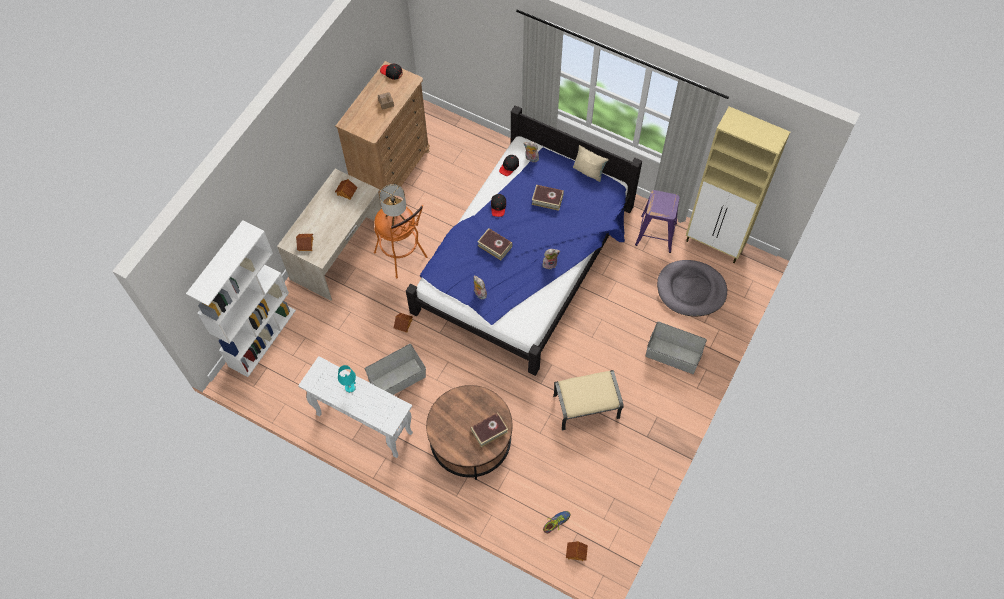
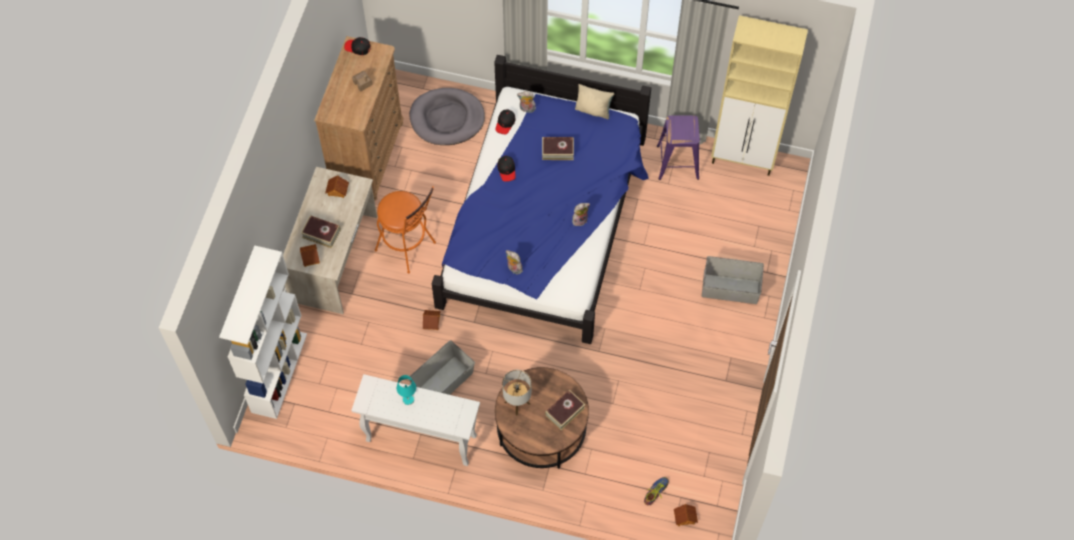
camera: 15 degrees left, 0 degrees up
table lamp [379,184,406,226] -> table lamp moved to [502,370,531,415]
book [477,228,512,260] -> book moved to [301,215,341,248]
beige ottoman [553,370,624,430] -> none
grey dog bed [657,260,727,317] -> grey dog bed moved to [409,88,485,145]

